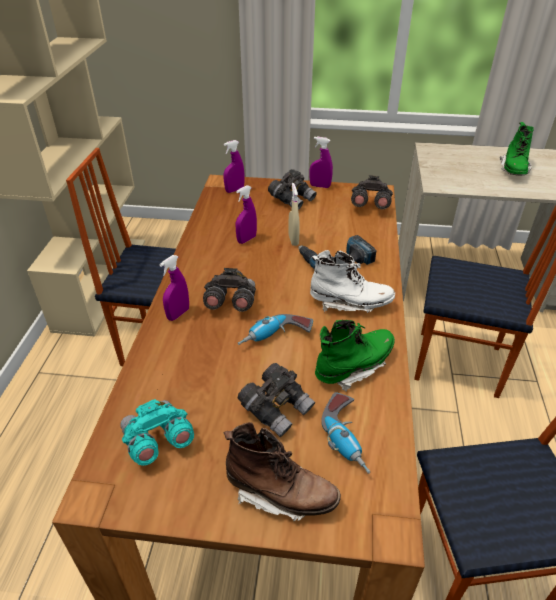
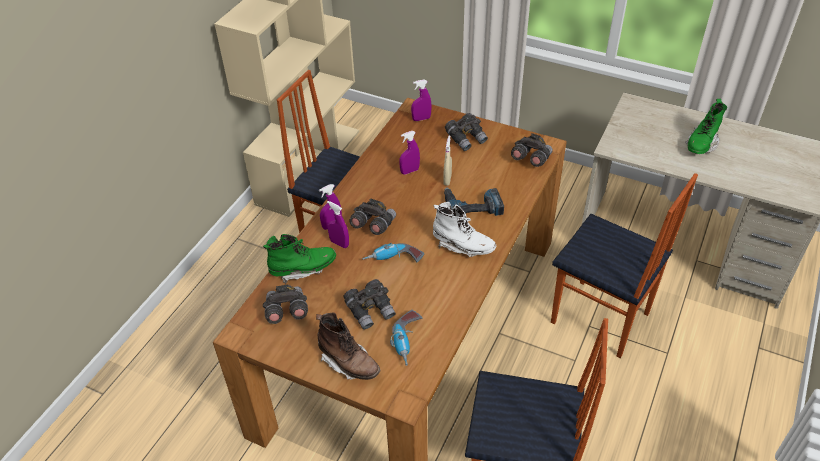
camera: 20 degrees right, 5 degrees up
turquoise binoculars [120,399,194,466] -> grey binoculars [263,284,308,324]
purple spray bottle [310,137,333,188] -> purple spray bottle moved to [327,201,349,248]
green boot [315,320,395,392] -> green boot moved to [263,234,336,284]

